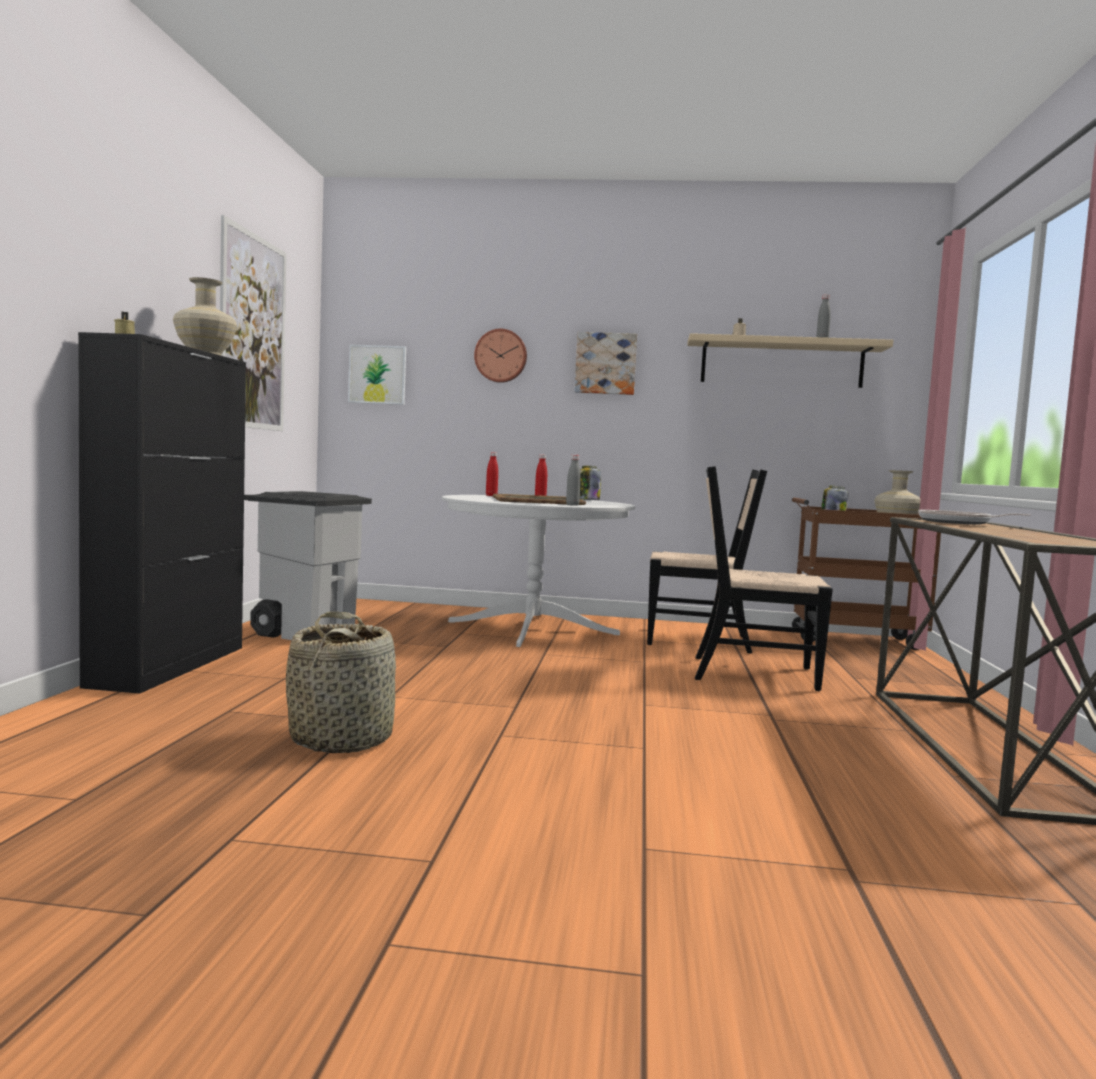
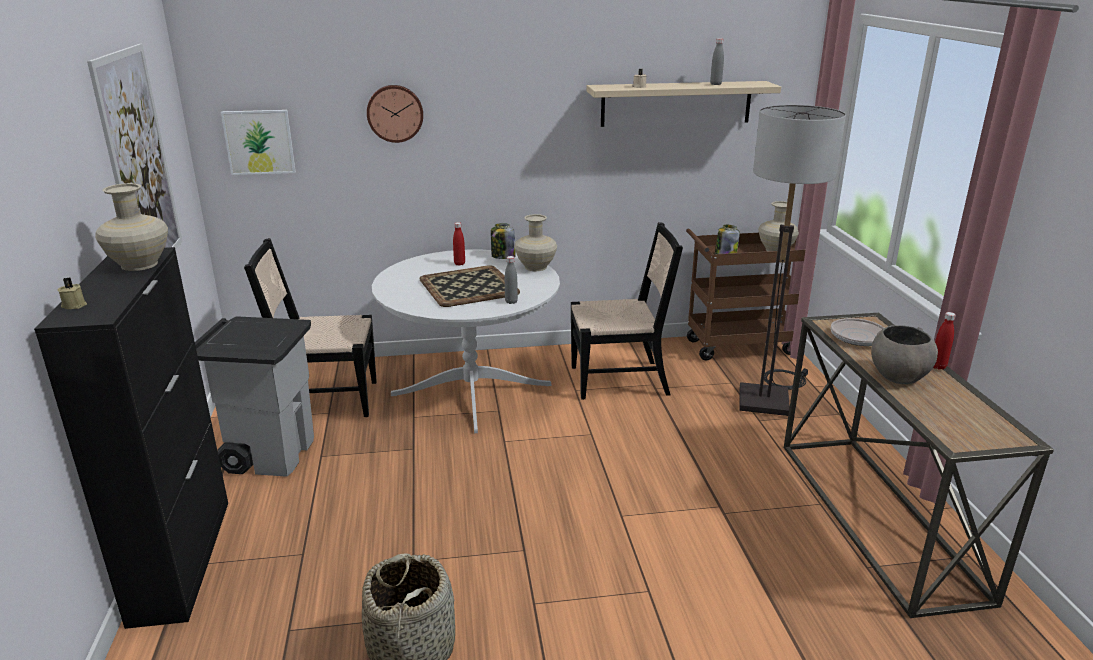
camera: 15 degrees left, 20 degrees up
red bottle [486,452,498,496] -> red bottle moved to [933,312,956,370]
picture [574,332,637,395] -> none
chair [695,466,833,691] -> chair moved to [244,238,377,417]
none -> beige vase [514,214,557,271]
none -> floor lamp [739,105,846,416]
none -> grey bowl [871,325,938,384]

